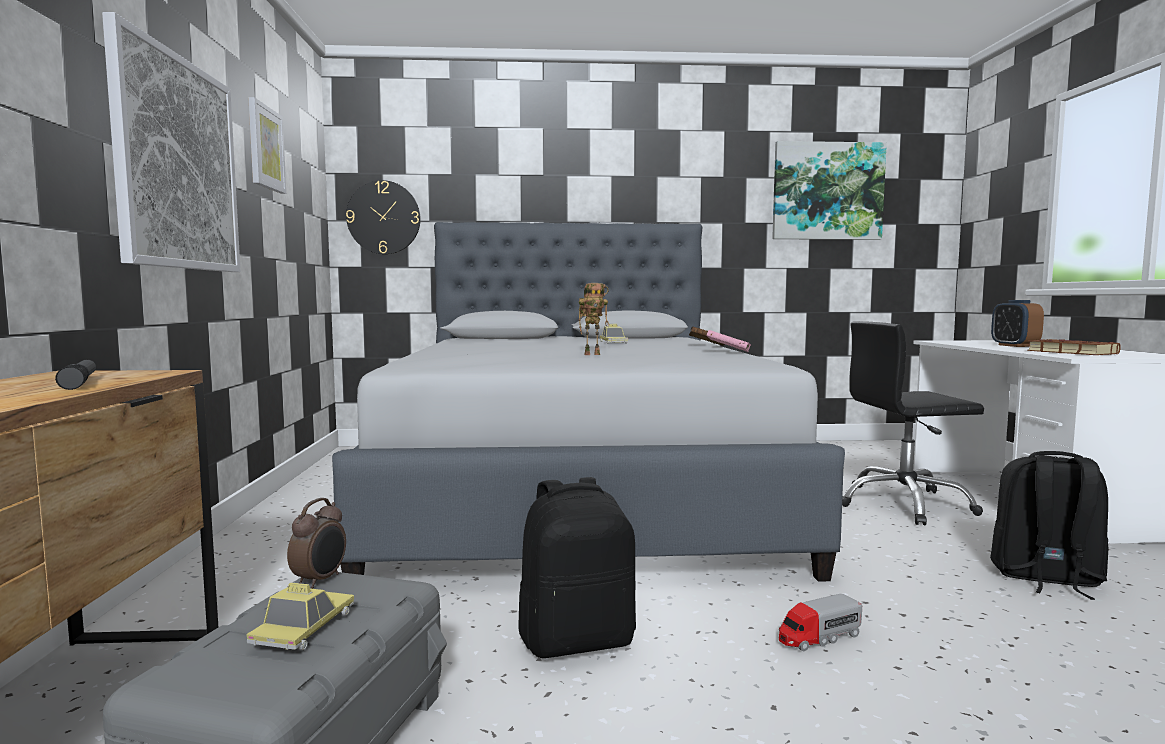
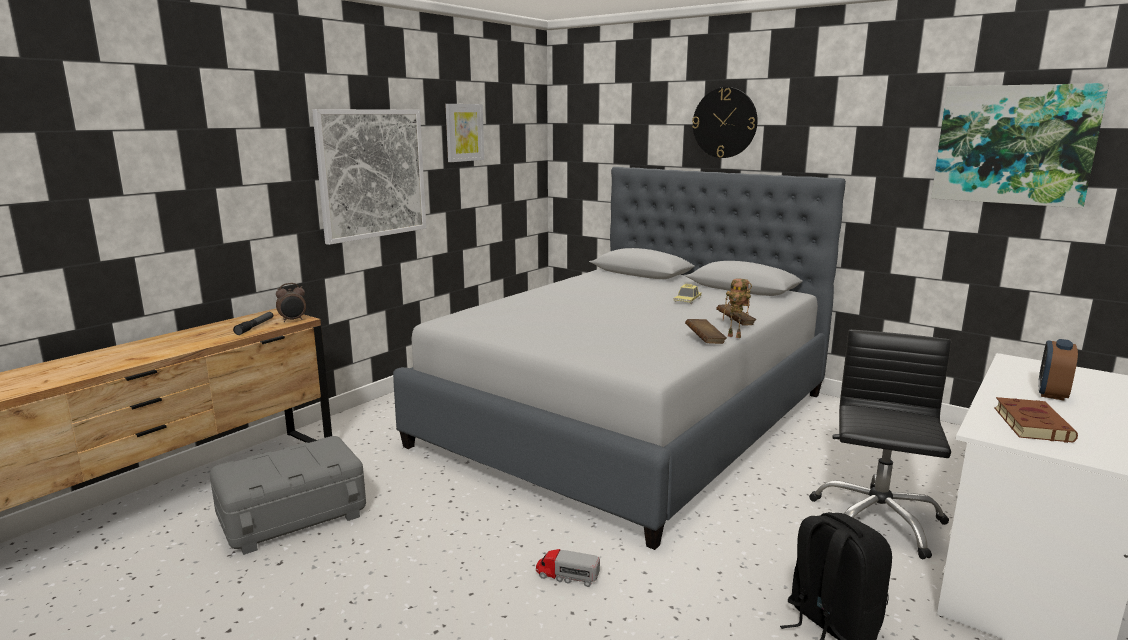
camera: 40 degrees right, 10 degrees up
toy car [246,582,354,650] -> none
alarm clock [287,498,346,589] -> alarm clock moved to [276,283,306,322]
wall clock [346,180,421,254] -> wall clock moved to [692,87,758,158]
black backpack [518,477,636,658] -> none
toy robot [579,283,609,355] -> toy robot moved to [723,278,752,338]
pink book [706,330,751,352] -> brown book [685,319,727,344]
black office chair [842,321,984,525] -> black office chair turned 75 degrees clockwise [809,330,951,559]

